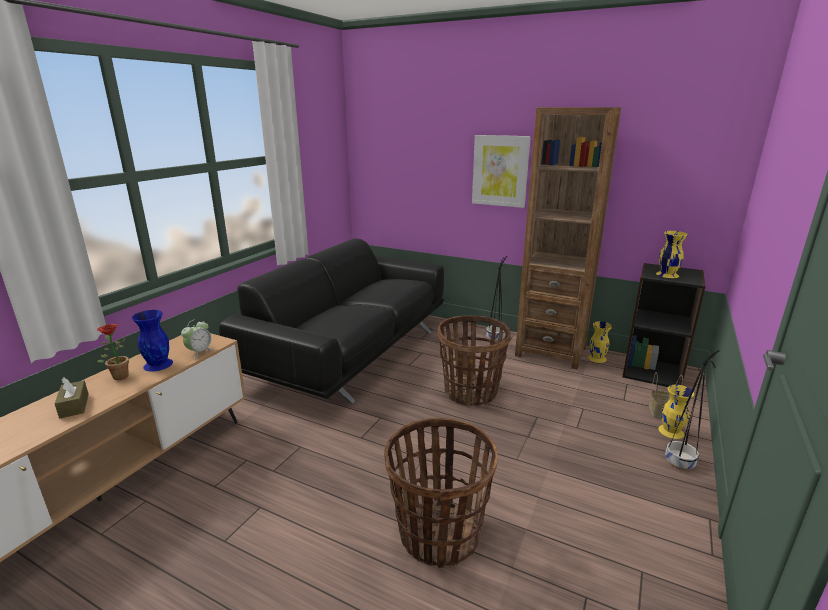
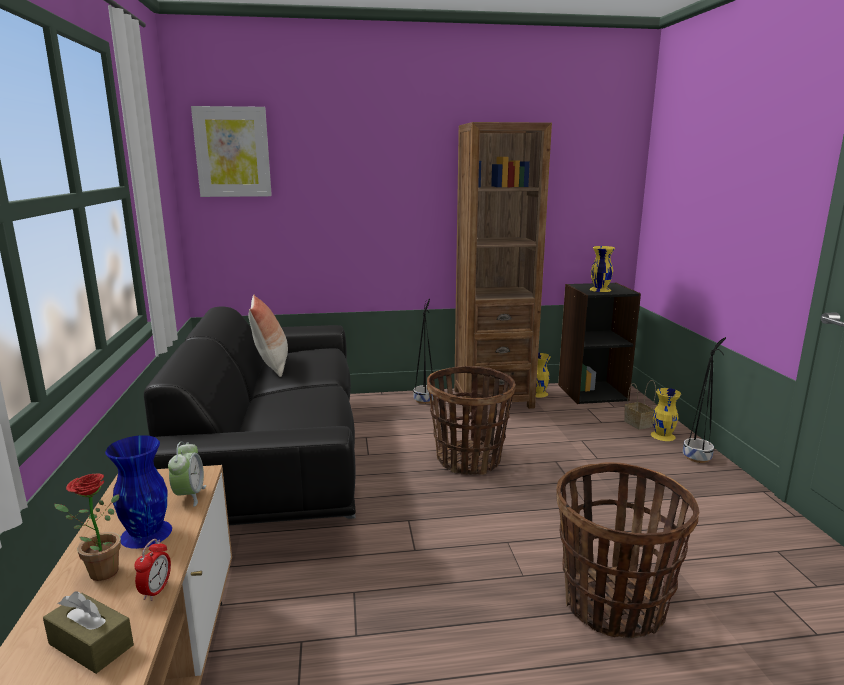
camera: 35 degrees left, 5 degrees down
picture [472,135,531,208] -> picture moved to [191,106,272,197]
none -> alarm clock [134,539,171,601]
none -> pillow [248,295,288,377]

